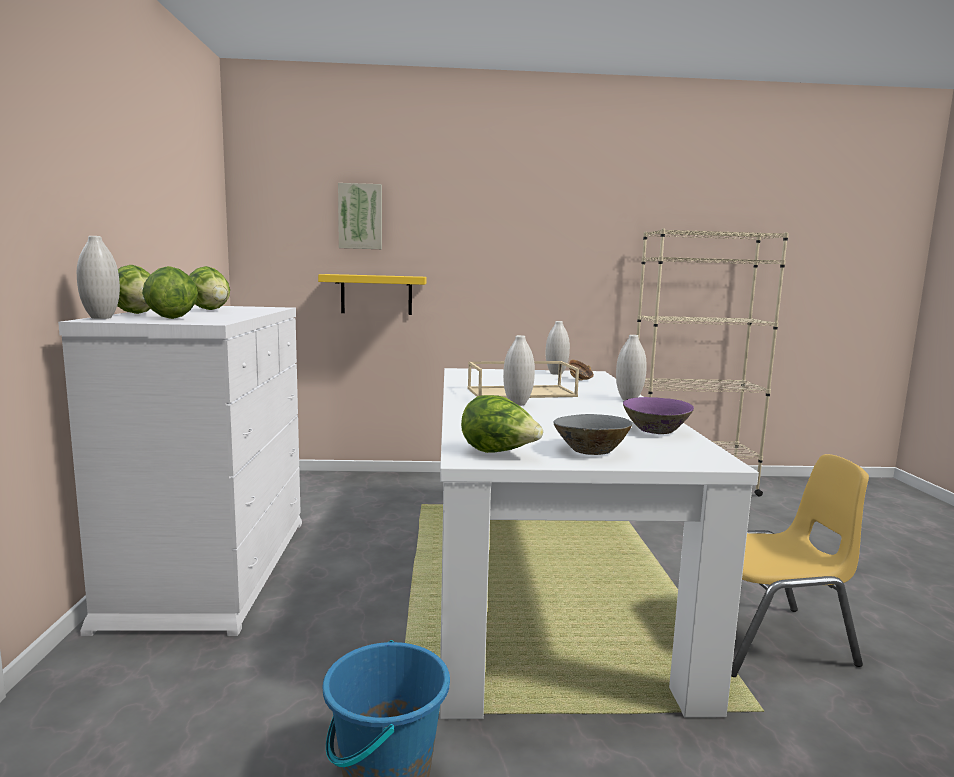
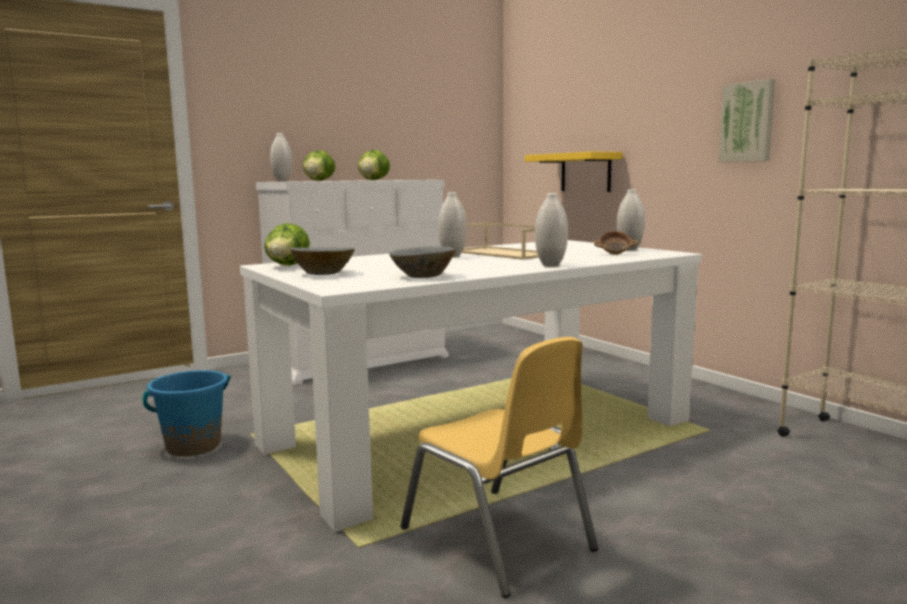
camera: 60 degrees right, 0 degrees up
lettuce [142,266,198,319] -> none
picture [338,183,382,249] -> picture moved to [718,79,775,162]
purple bowl [623,397,694,434] -> grey bowl [389,246,456,278]

